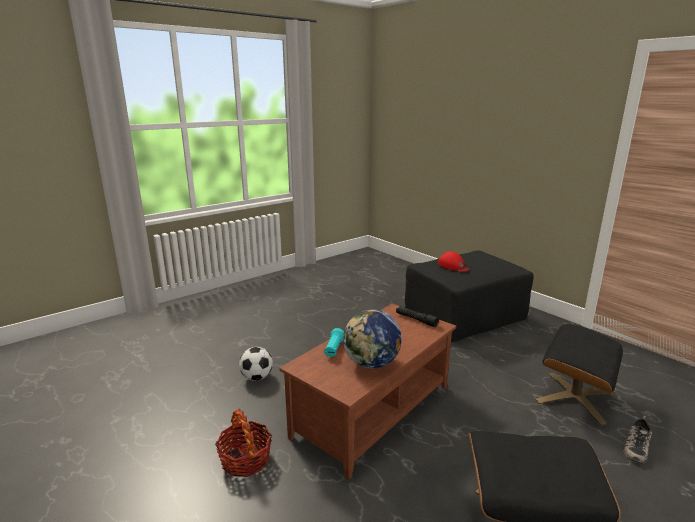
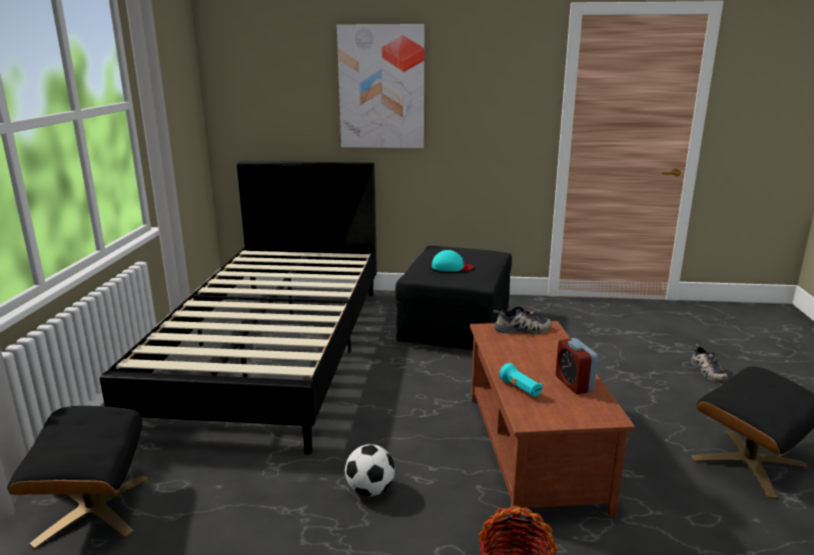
camera: 45 degrees left, 0 degrees up
globe [343,310,402,369] -> alarm clock [556,338,598,394]
black flashlight [396,306,439,327] -> shoe [493,306,552,334]
red cap [438,251,470,272] -> turquoise cap [432,250,474,271]
black ottoman [536,324,623,425] -> black ottoman moved to [7,406,149,549]
none -> black bed [100,161,377,454]
none -> picture [337,24,425,148]

